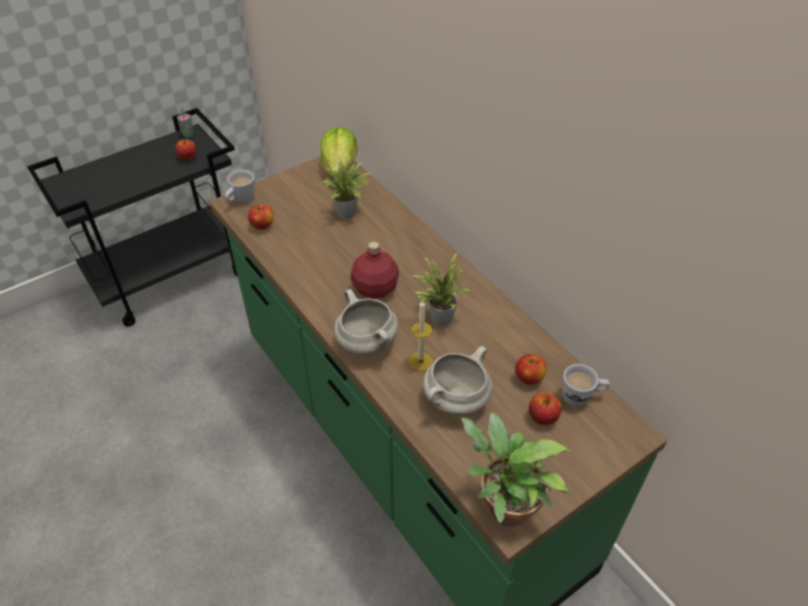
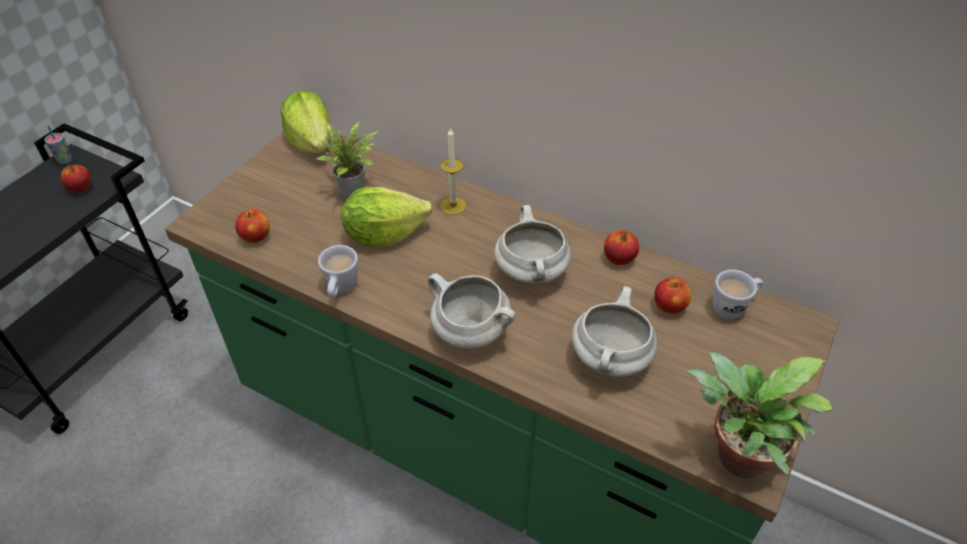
camera: 25 degrees left, 0 degrees up
white mug [225,170,255,203] -> white mug moved to [318,245,358,297]
red bottle [351,242,399,299] -> none
candle [409,300,433,371] -> candle moved to [440,127,466,215]
potted plant [412,252,470,326] -> white cooking pot [494,205,571,286]
apple [529,392,562,425] -> apple moved to [604,230,639,265]
none -> lettuce [341,187,433,247]

